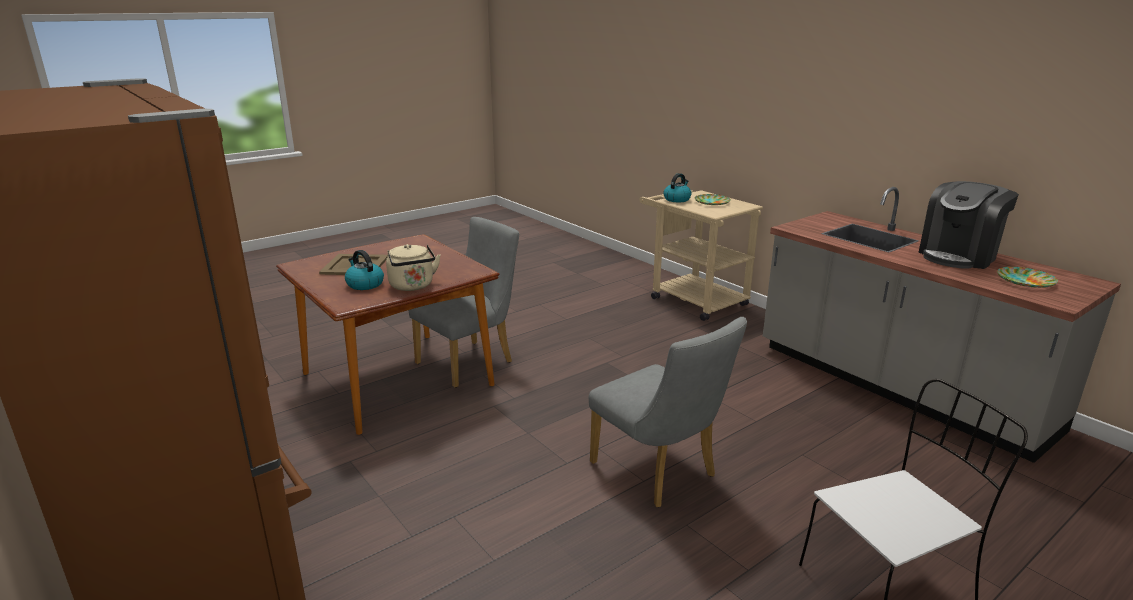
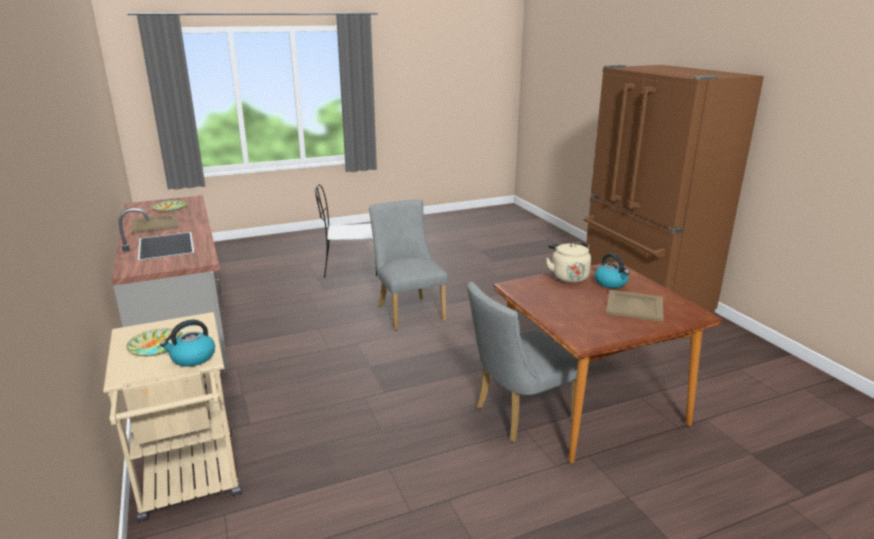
camera: 165 degrees left, 0 degrees up
coffee machine [919,181,1019,269] -> beige tray [132,214,179,234]

